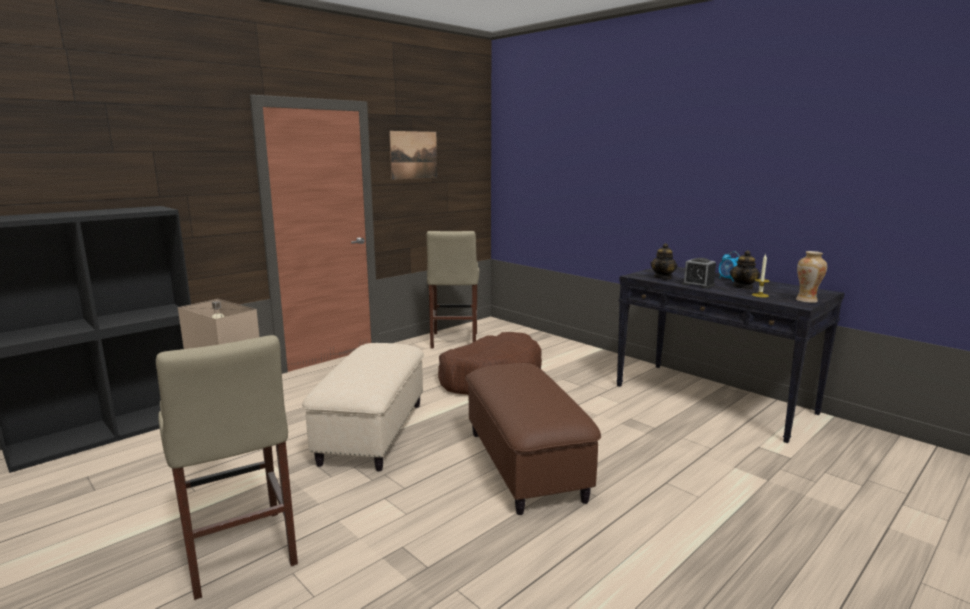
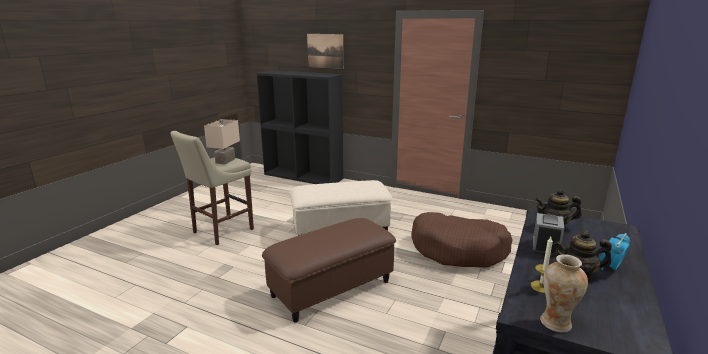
camera: 70 degrees right, 5 degrees up
picture [389,131,437,180] -> picture moved to [307,34,343,69]
beige stool [426,231,479,348] -> none

